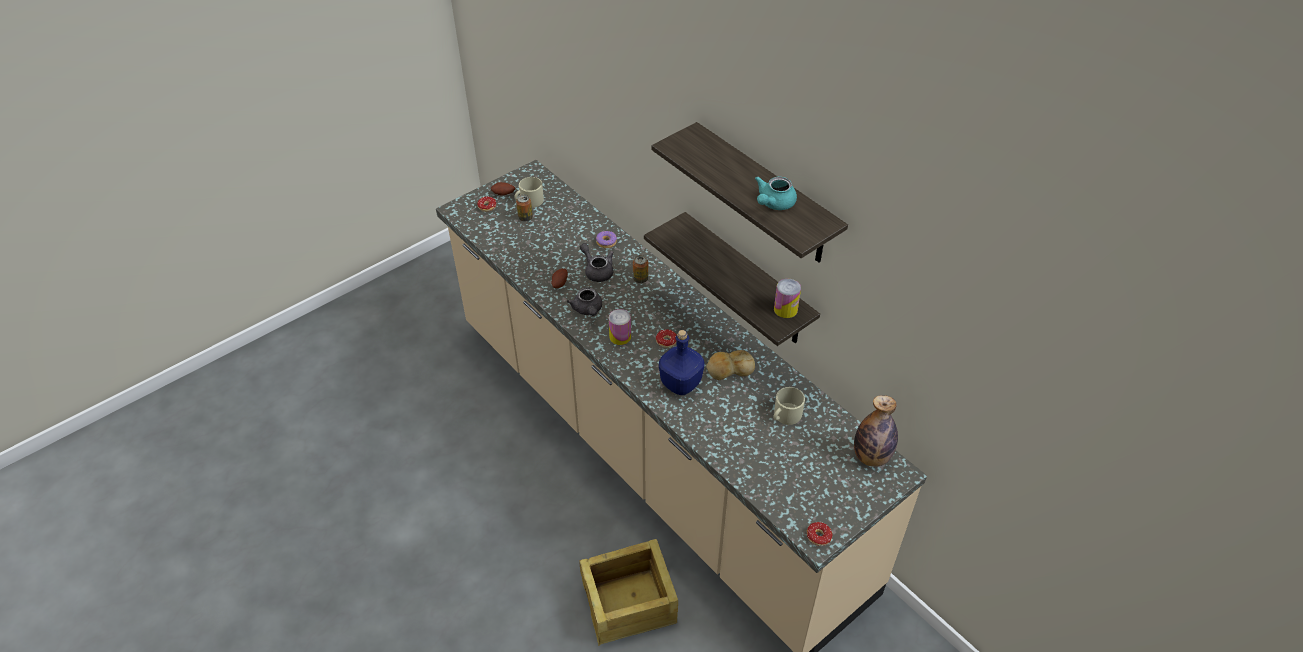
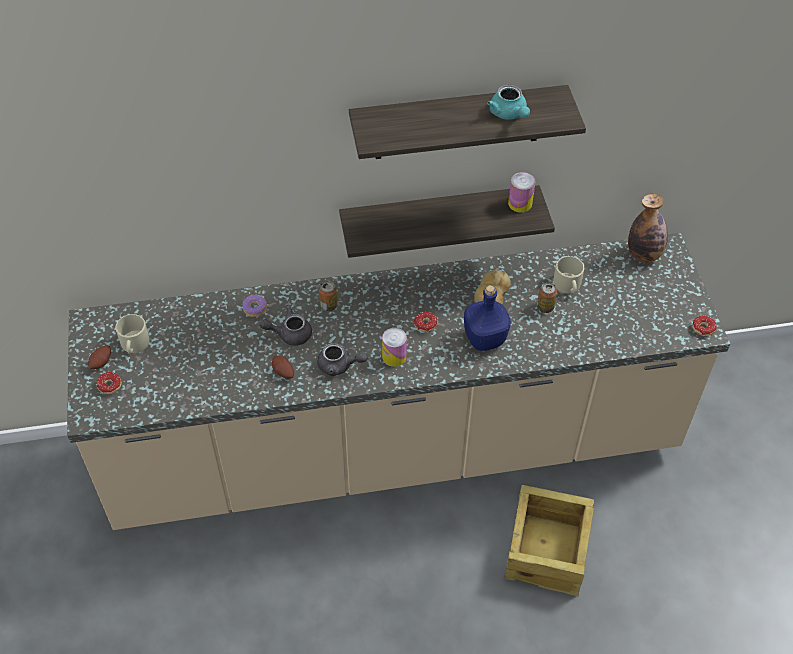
camera: 60 degrees left, 5 degrees up
can [516,194,533,222] -> can moved to [537,282,557,313]

